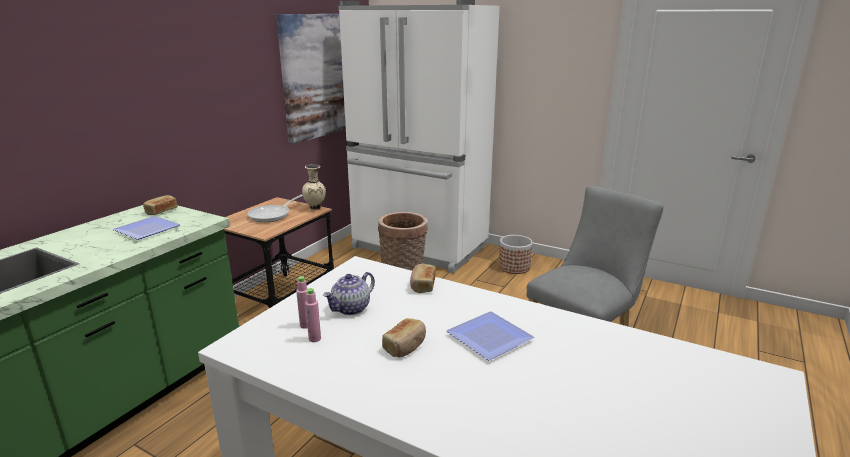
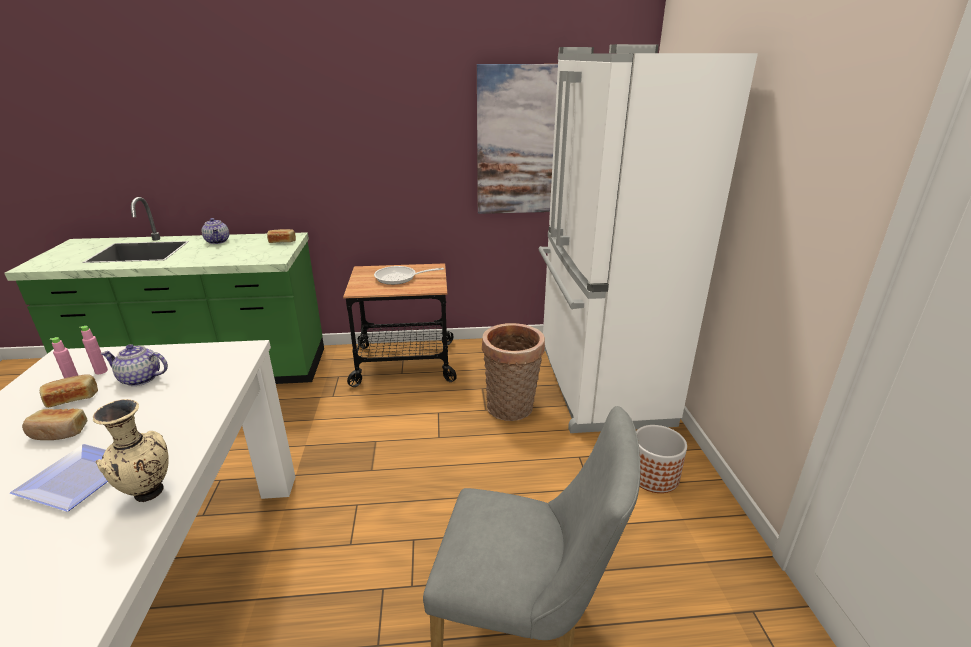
camera: 55 degrees right, 5 degrees up
plate [112,216,181,240] -> none
beige vase [302,164,326,210] -> beige vase moved to [93,399,169,502]
bread [410,263,436,293] -> bread moved to [40,375,98,408]
none -> teapot [201,218,229,244]

